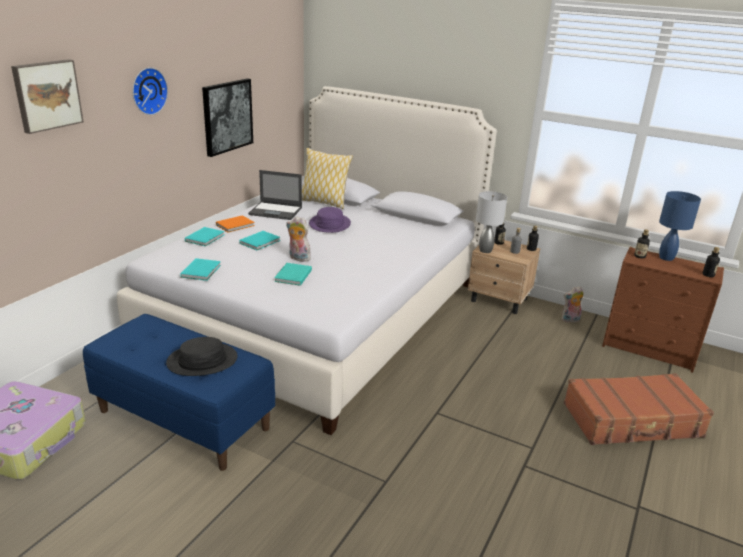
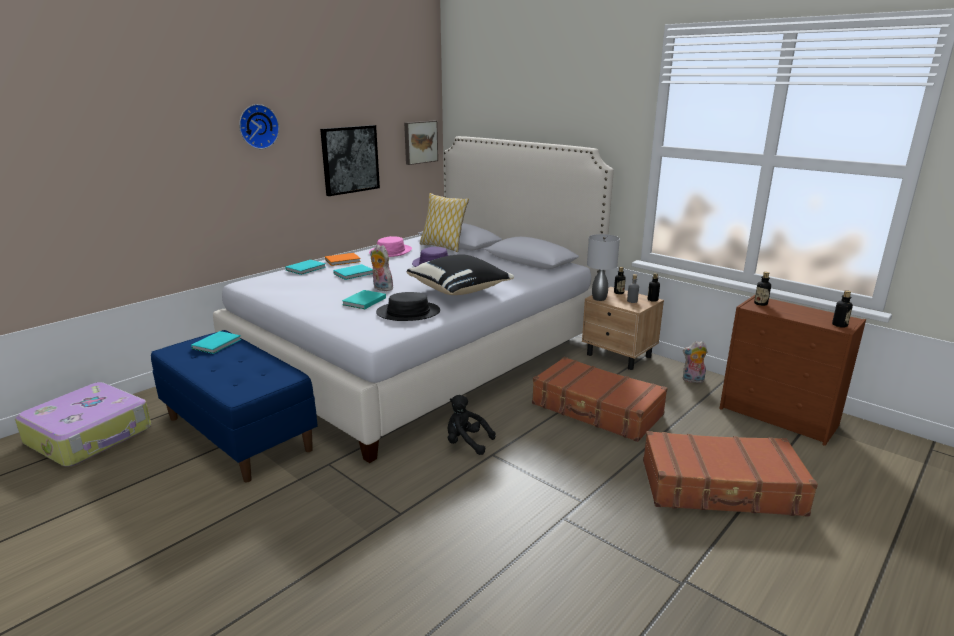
camera: 15 degrees right, 5 degrees down
picture [11,59,84,134] -> picture moved to [404,121,438,165]
black hat [166,337,238,376] -> black hat moved to [376,292,440,321]
turquoise book [180,258,221,281] -> turquoise book moved to [191,331,241,354]
laptop [248,170,302,220] -> pink hat [369,236,412,257]
blue table lamp [659,191,701,261] -> none
none -> black pillow [407,254,514,295]
none -> black plush toy [447,395,495,455]
none -> brown suitcase [532,357,668,442]

